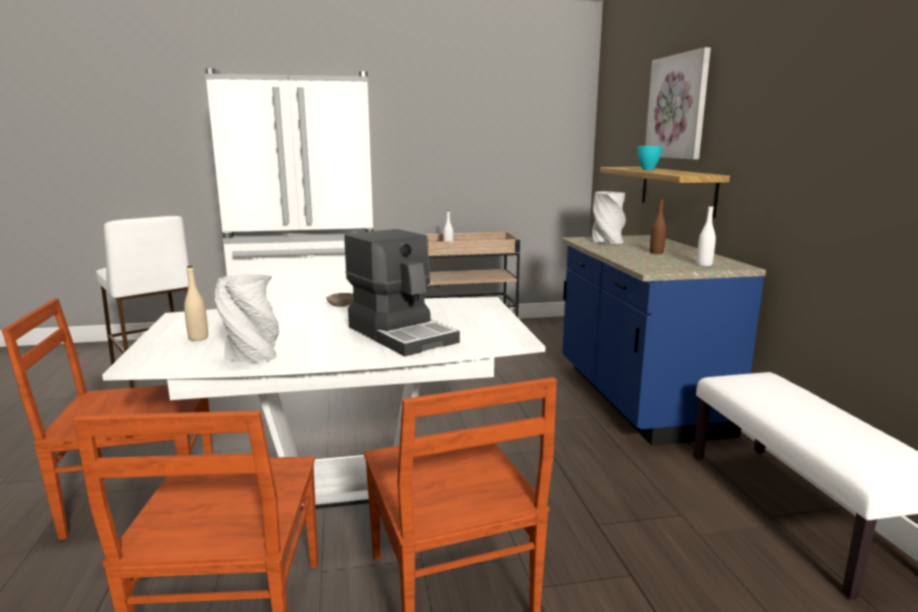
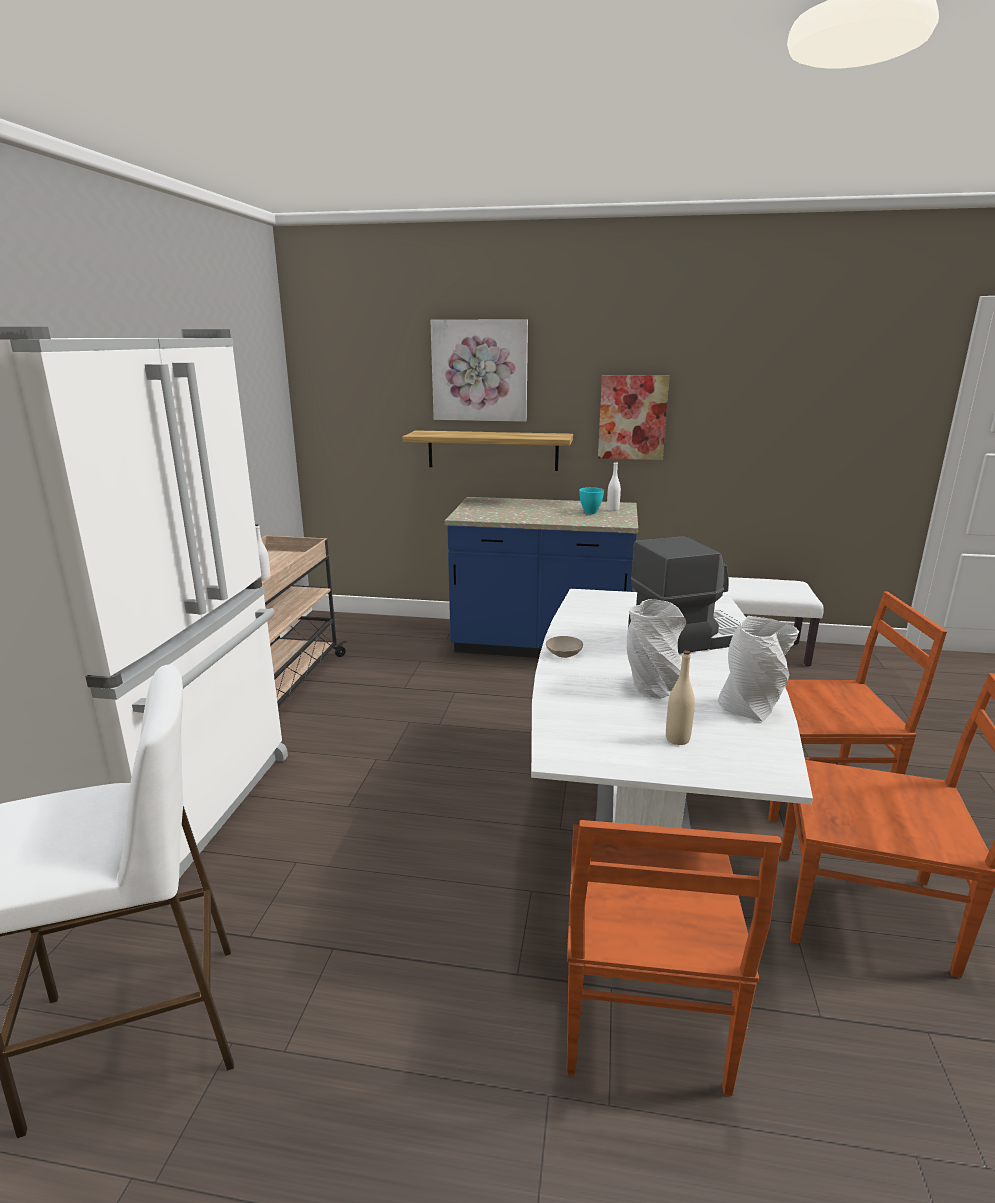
camera: 70 degrees left, 5 degrees up
grey vase [592,191,626,244] -> grey vase moved to [627,599,686,699]
turquoise bowl [637,146,663,170] -> turquoise bowl moved to [579,487,604,514]
brown bottle [650,198,666,254] -> none
none -> picture [598,375,670,460]

